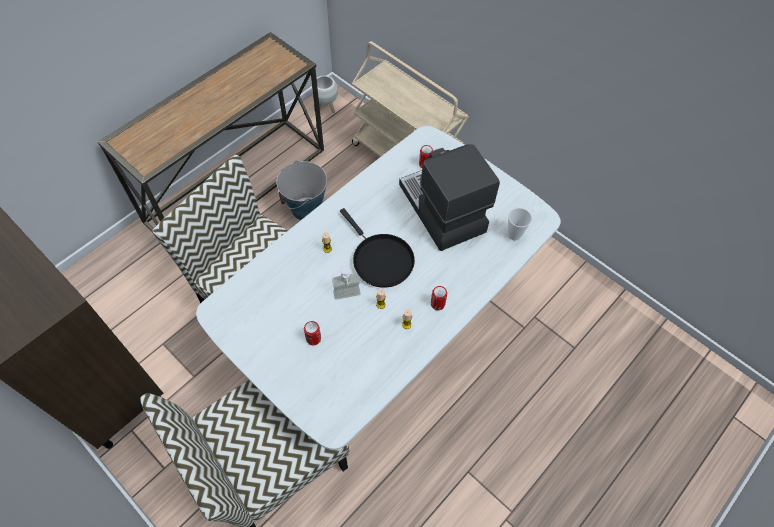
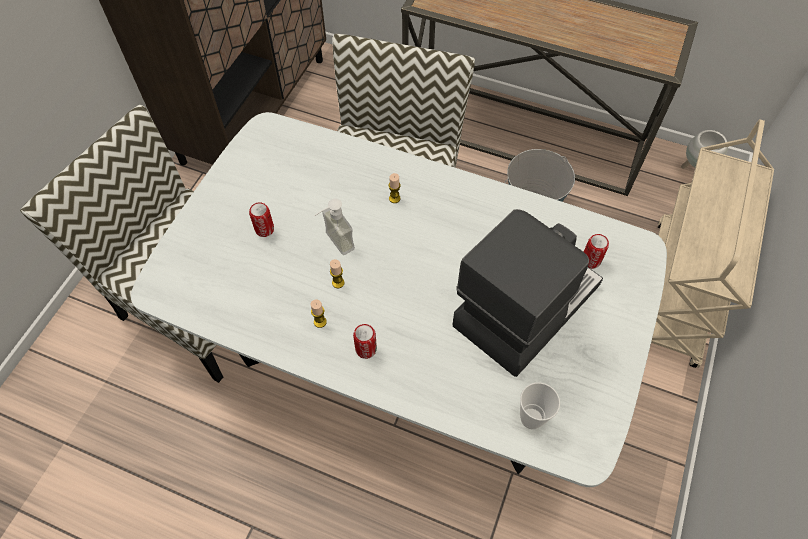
camera: 70 degrees right, 0 degrees up
black frying pan [340,208,415,288] -> none

